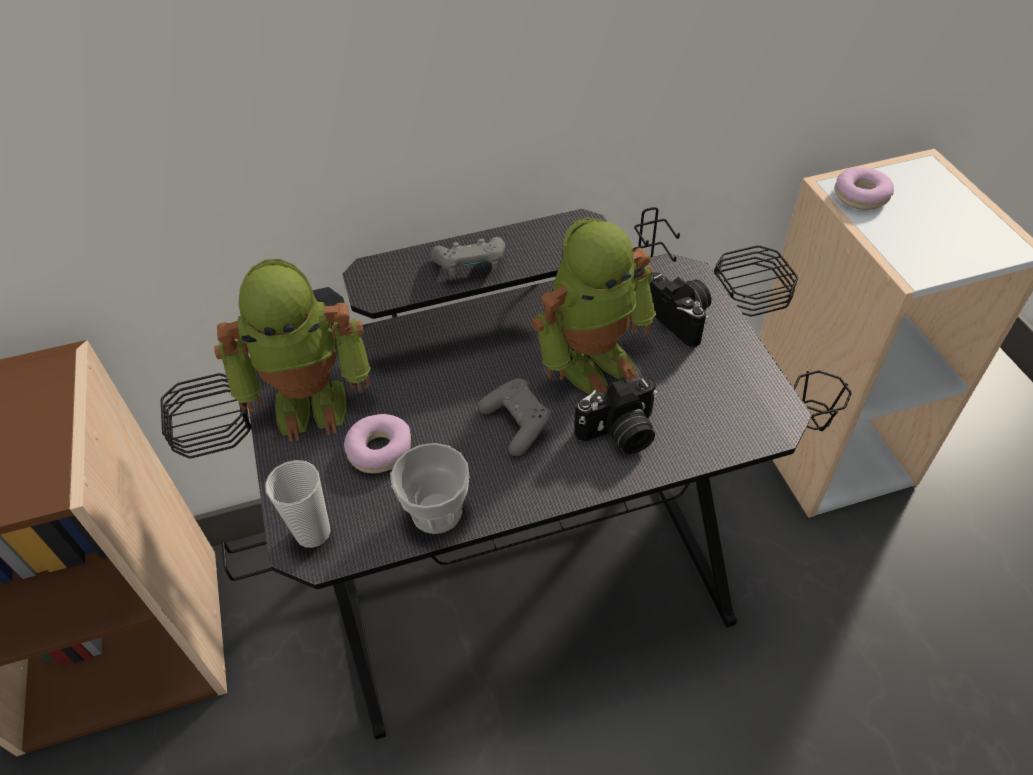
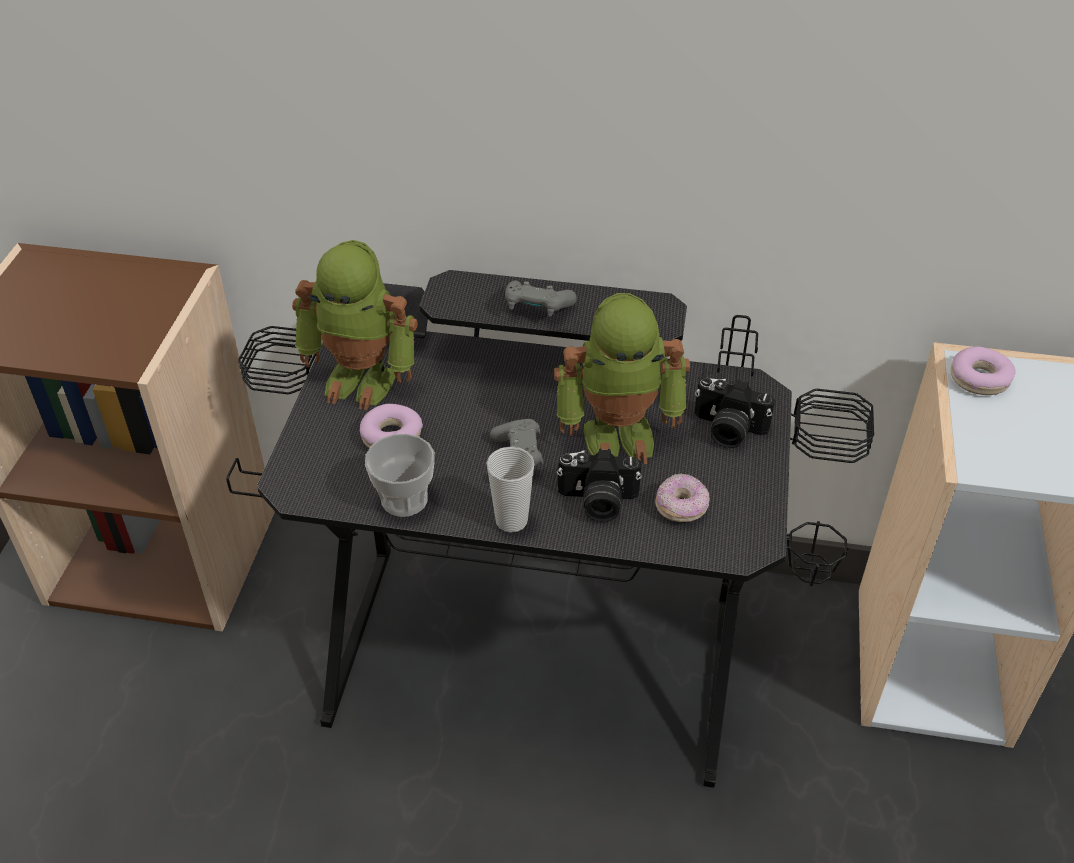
camera: 25 degrees right, 5 degrees down
cup [265,460,331,548] -> cup moved to [487,447,534,533]
camera [649,272,711,347] -> camera turned 120 degrees clockwise [694,378,775,448]
none -> donut [655,473,710,522]

